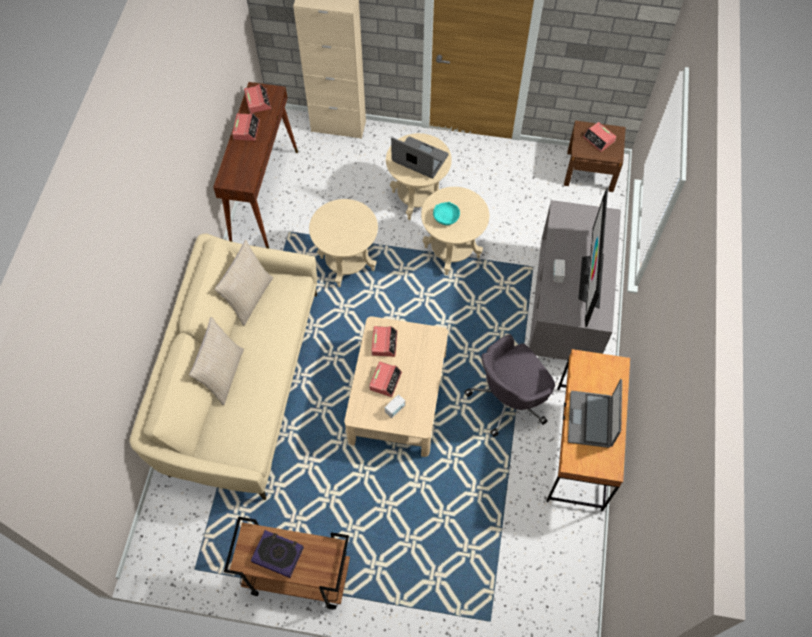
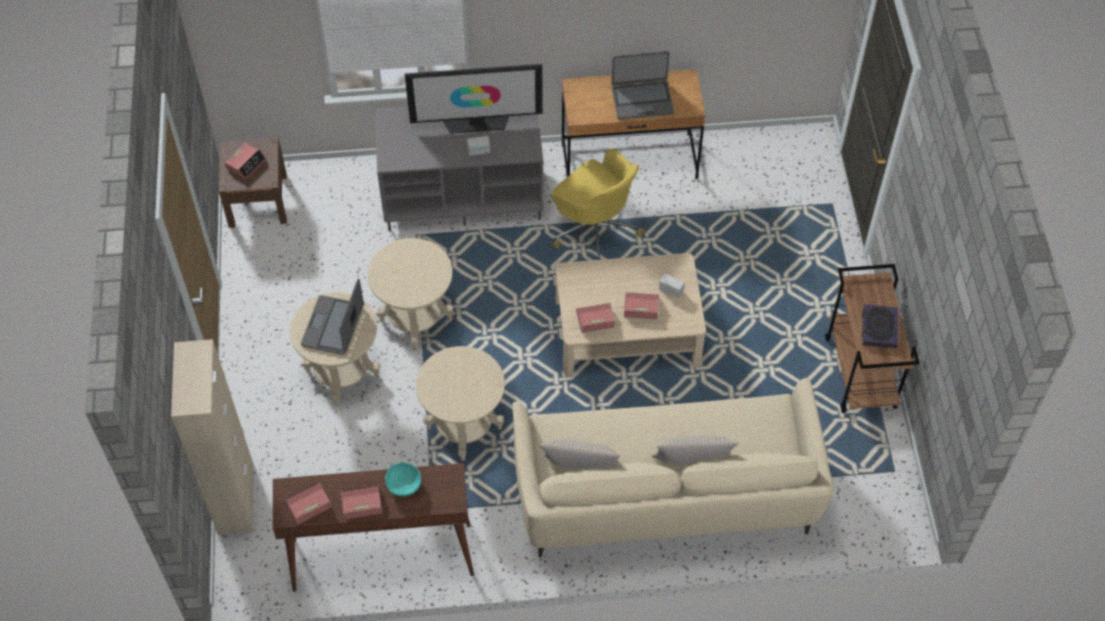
camera: 105 degrees left, 5 degrees down
turquoise bowl [433,202,460,225] -> turquoise bowl moved to [385,462,421,496]
grey office chair [465,334,555,437] -> yellow office chair [551,148,645,260]

